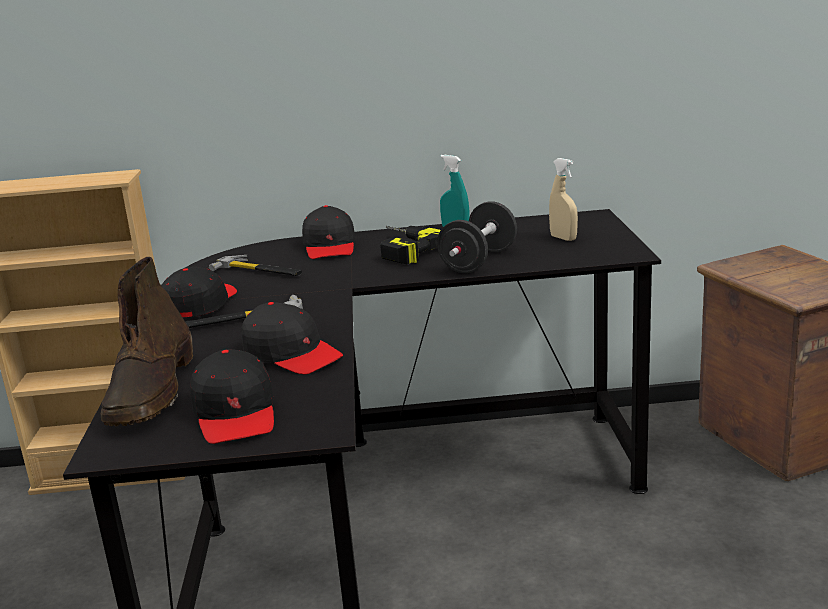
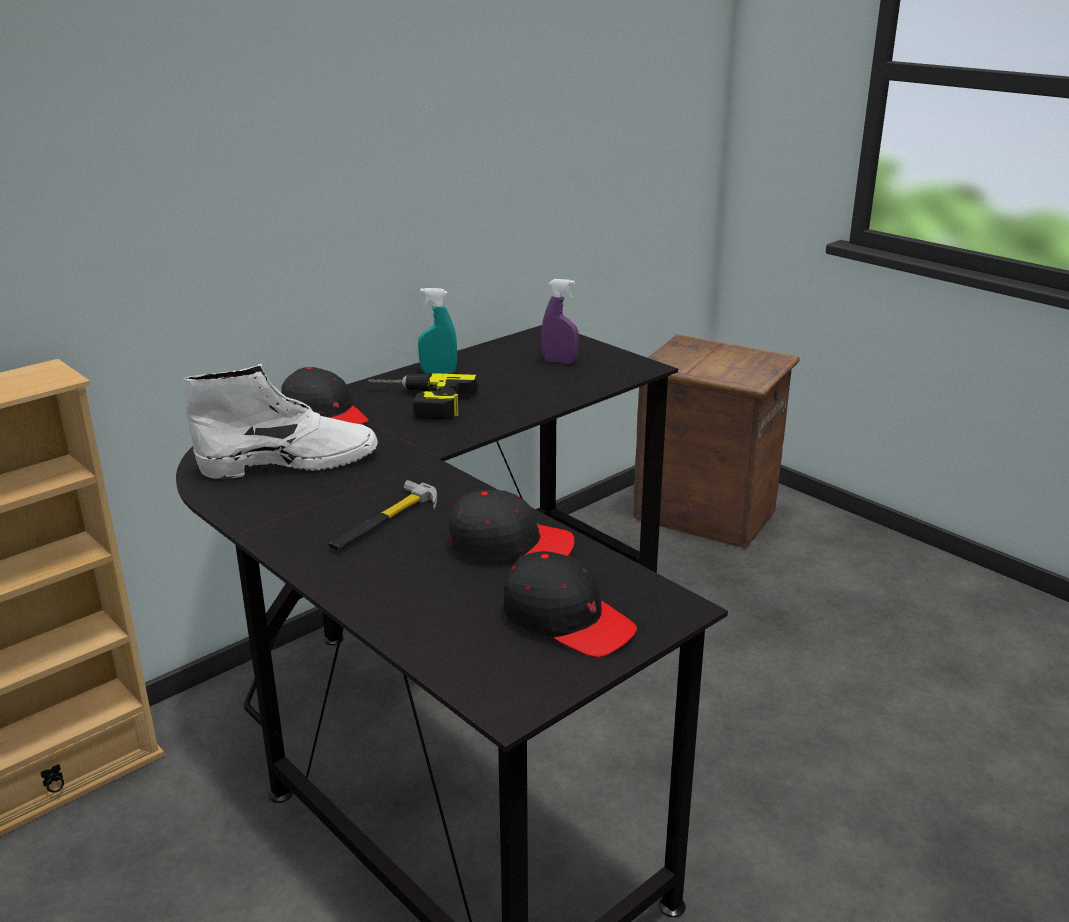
camera: 40 degrees left, 5 degrees up
brown boot [101,257,193,426] -> none
black cap [161,267,237,317] -> none
hammer [209,255,302,276] -> white boot [184,364,378,479]
black dumbbell [437,201,517,273] -> none
beige spray bottle [549,158,578,241] -> purple spray bottle [541,279,579,364]

